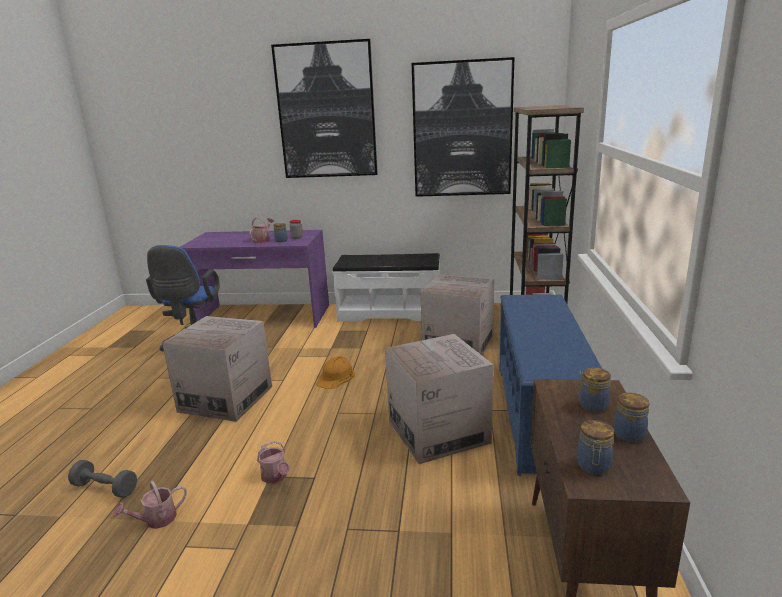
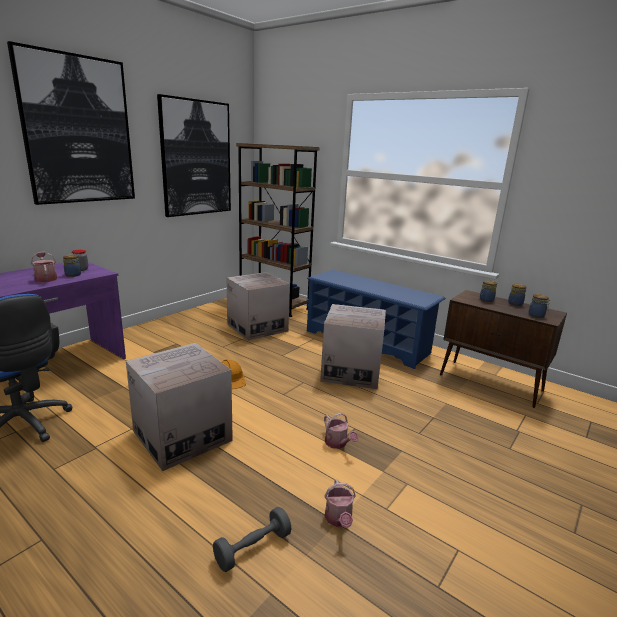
camera: 60 degrees left, 0 degrees up
watering can [257,441,289,483] -> watering can turned 60 degrees clockwise [324,413,358,449]
white bench [332,253,440,321] -> none

